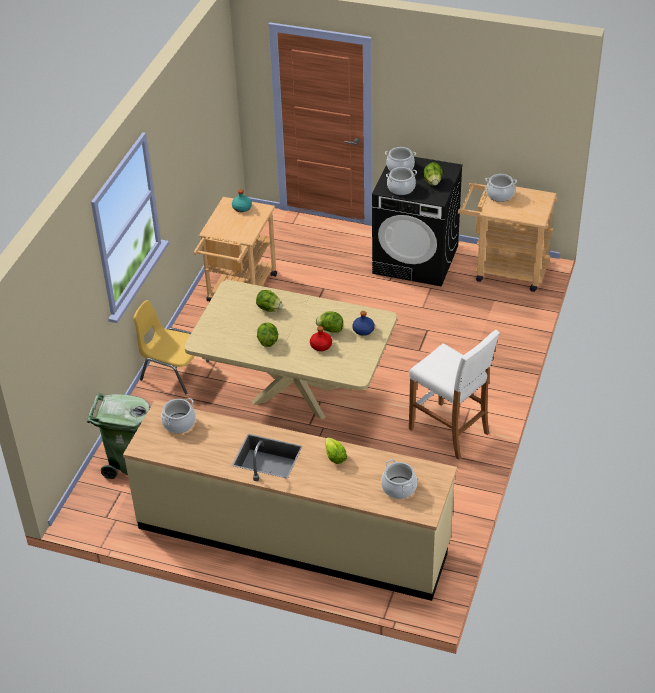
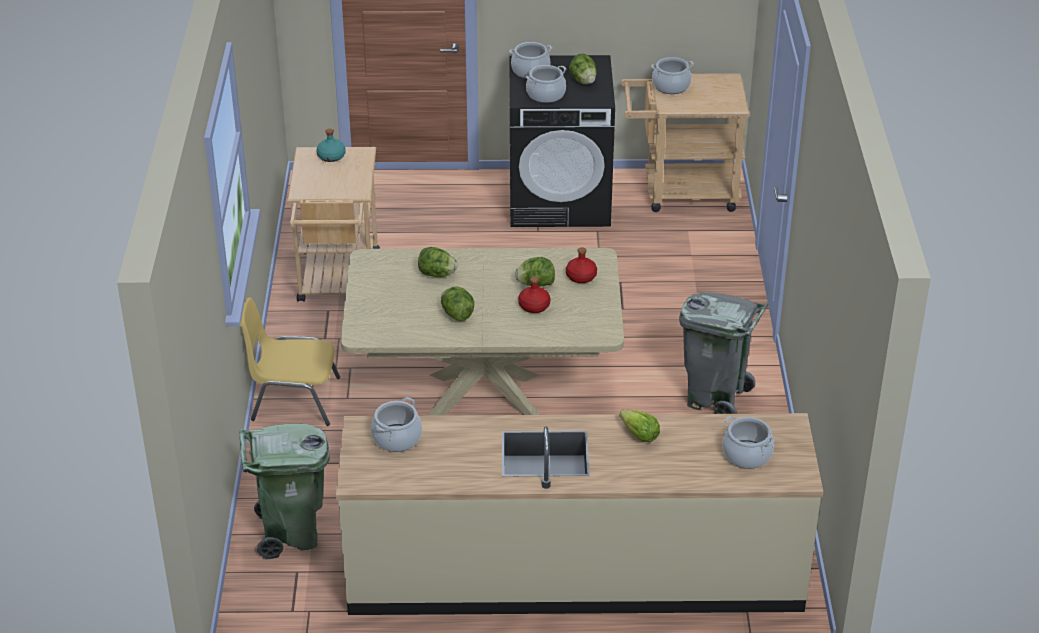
camera: 20 degrees left, 5 degrees down
blue bottle [352,311,375,336] -> red bottle [566,247,597,283]
white stool [409,330,500,460] -> grey trash can [679,292,768,414]

